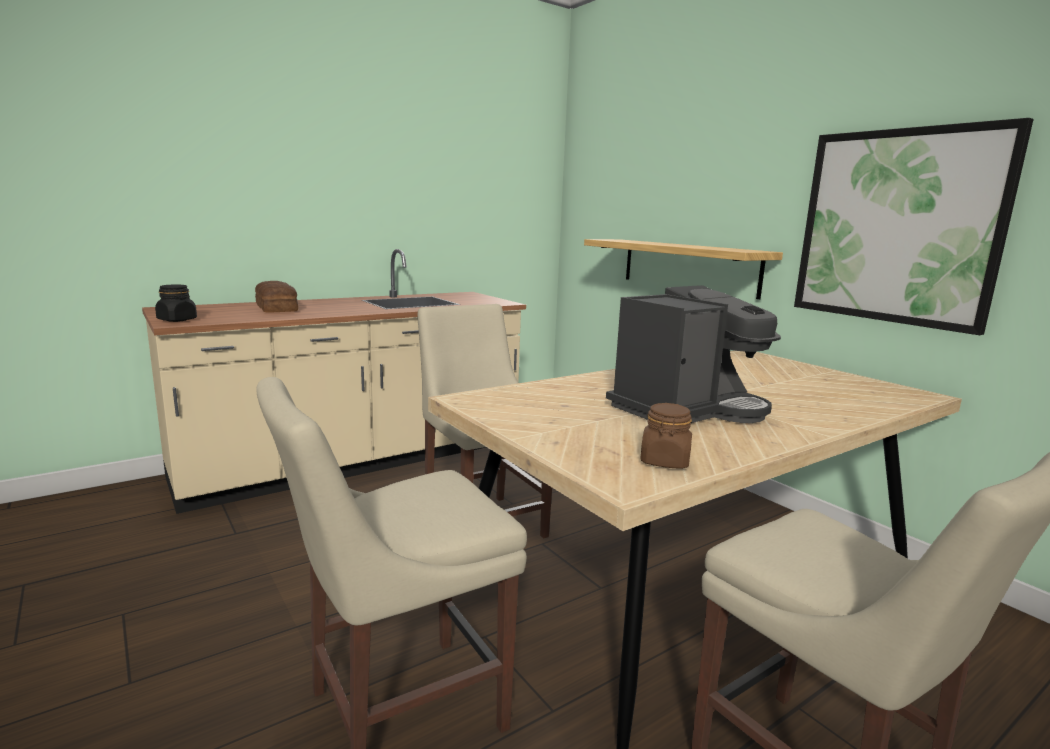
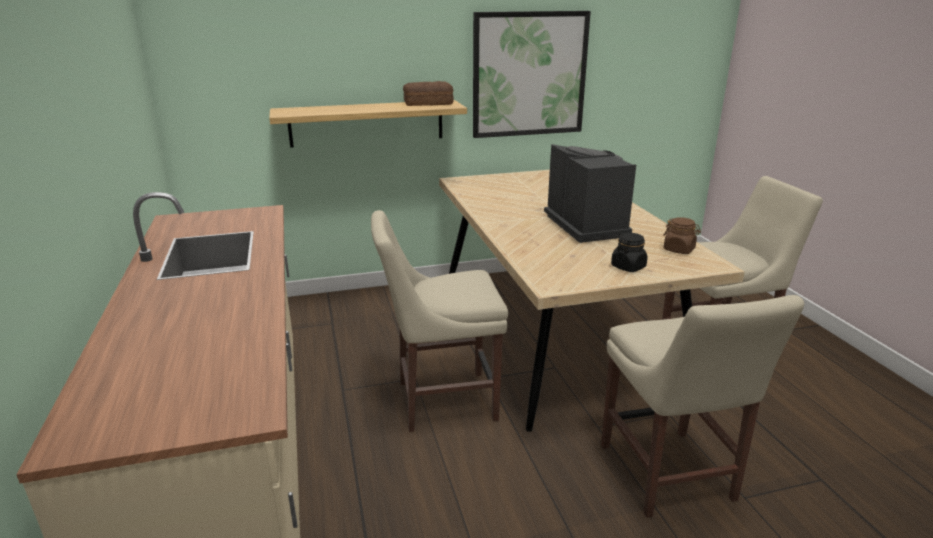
camera: 70 degrees left, 10 degrees up
black jar [155,285,197,322] -> black jar moved to [611,233,648,272]
bread [255,281,298,313] -> bread moved to [403,81,454,106]

